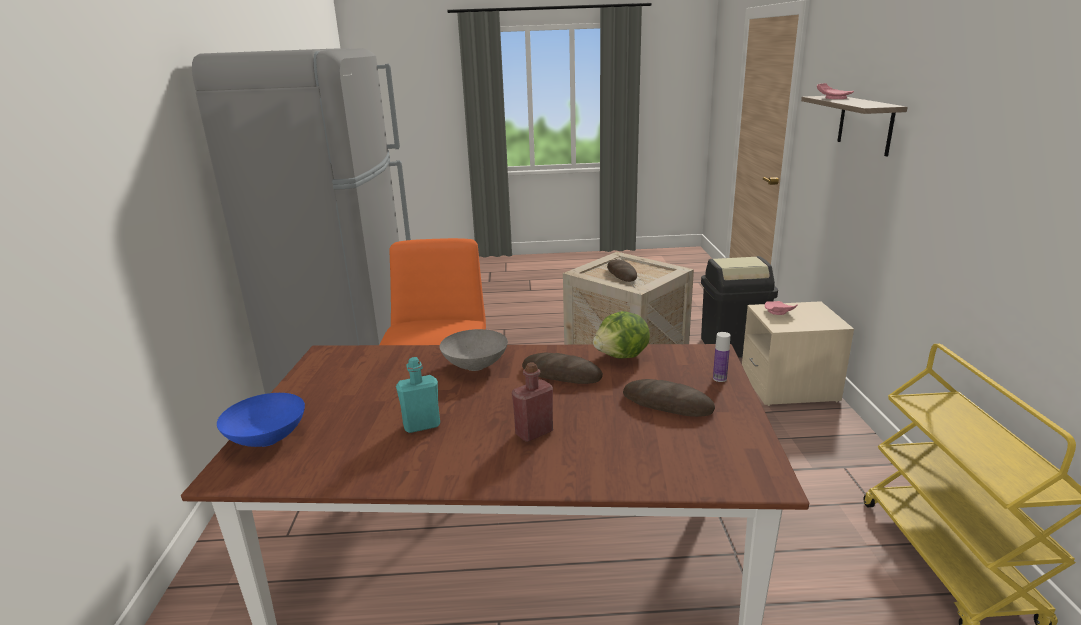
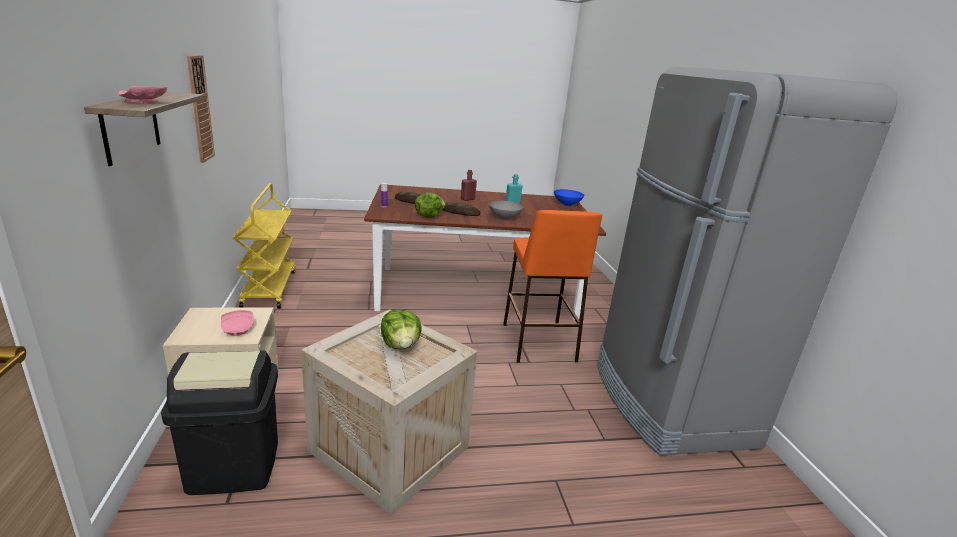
camera: 170 degrees right, 0 degrees up
bread [607,259,637,282] -> lettuce [381,309,422,349]
none -> wall clock [187,55,215,163]

